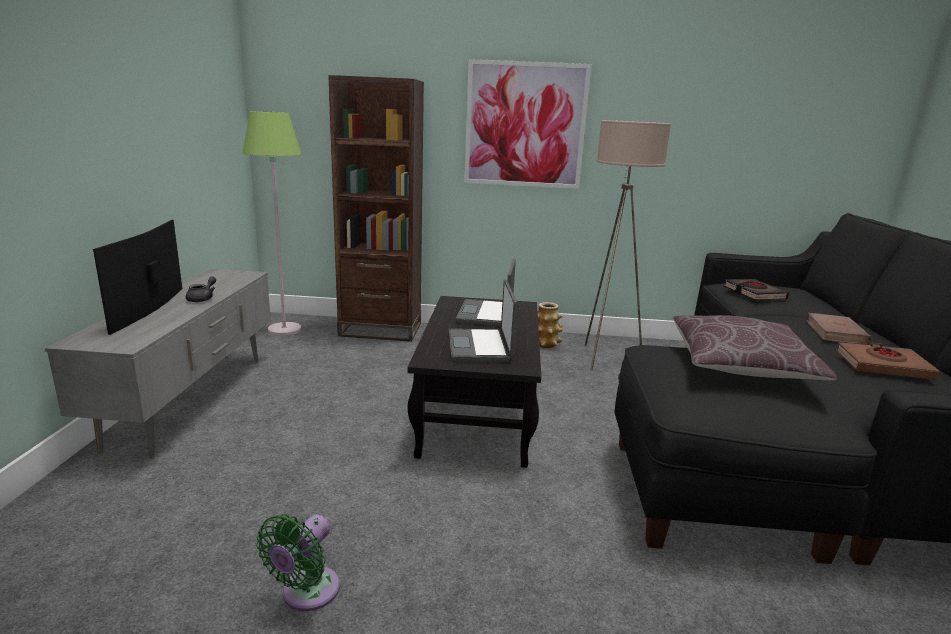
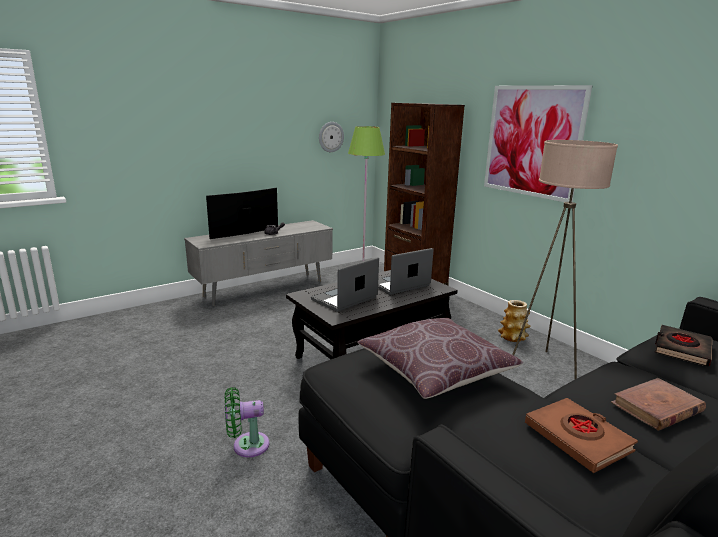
camera: 50 degrees right, 0 degrees up
green fan [256,514,340,611] -> green fan moved to [225,387,270,457]
none -> wall clock [319,122,344,152]

